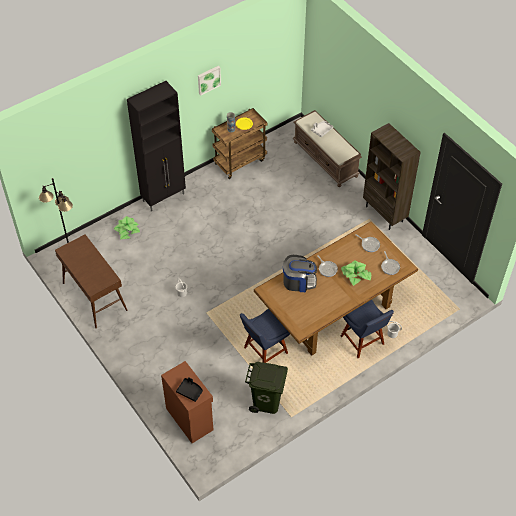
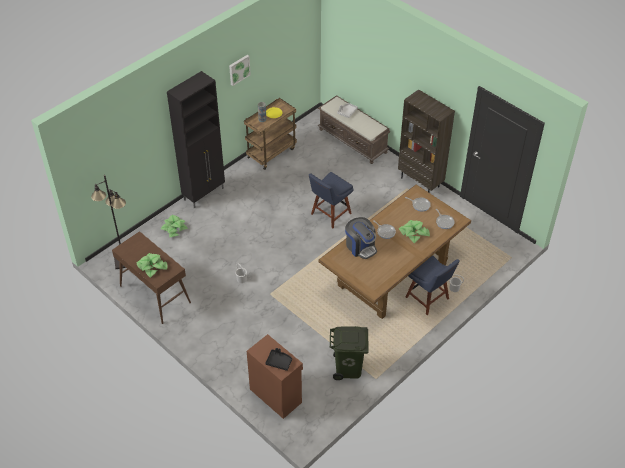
camera: 10 degrees left, 5 degrees down
blue chair [240,309,290,363] -> blue chair moved to [309,172,354,228]
coffee machine [283,255,317,292] -> coffee machine turned 60 degrees clockwise [345,217,377,259]
none -> potted plant [137,253,167,278]

